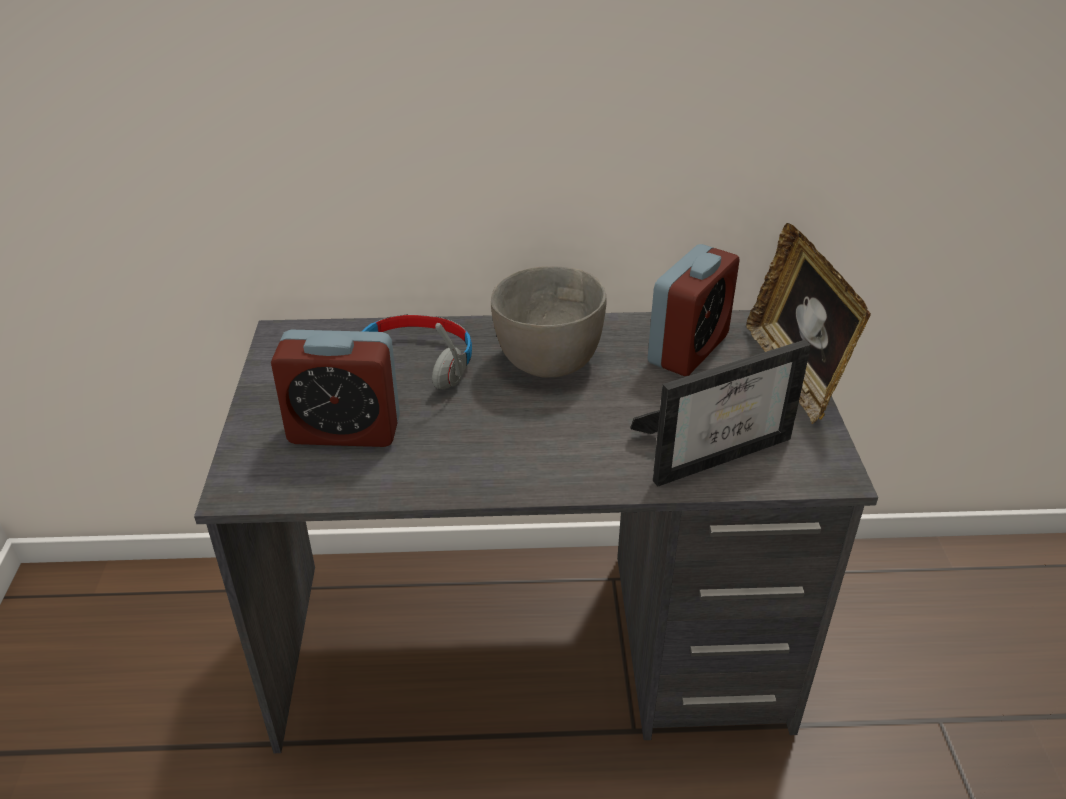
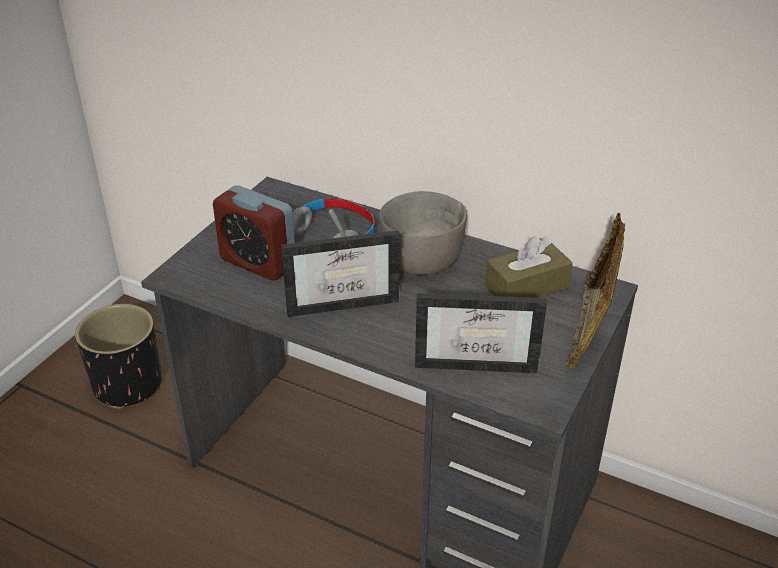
camera: 30 degrees right, 0 degrees up
alarm clock [647,244,739,376] -> brown tissue box [485,236,573,298]
none -> black planter [75,304,162,409]
none -> picture frame [281,230,400,317]

